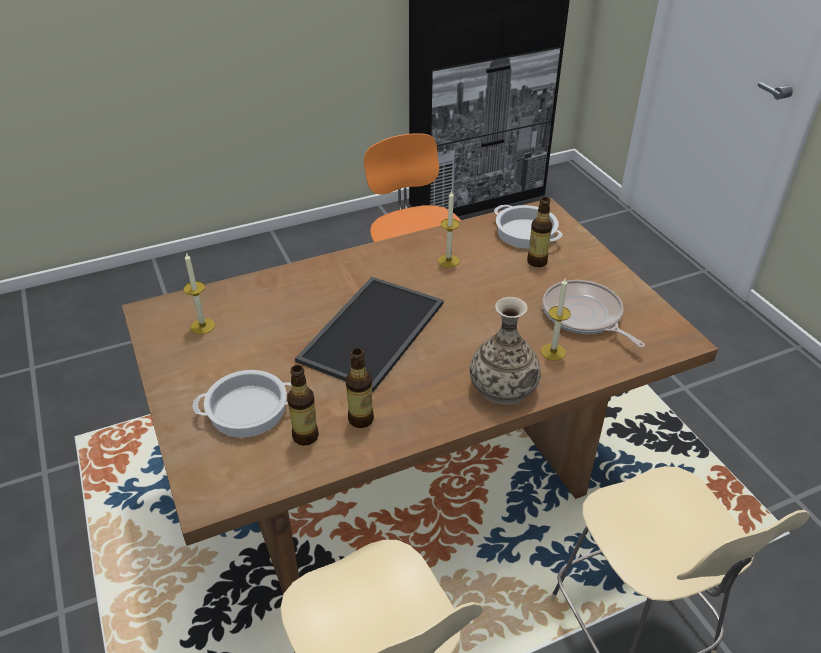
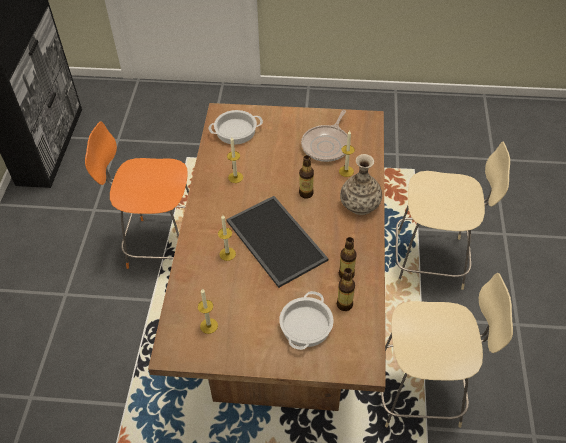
camera: 60 degrees left, 10 degrees up
bottle [527,197,552,267] -> bottle moved to [299,155,314,199]
frying pan [542,280,645,348] -> frying pan turned 60 degrees counterclockwise [301,110,351,162]
none -> candle [218,215,236,261]

